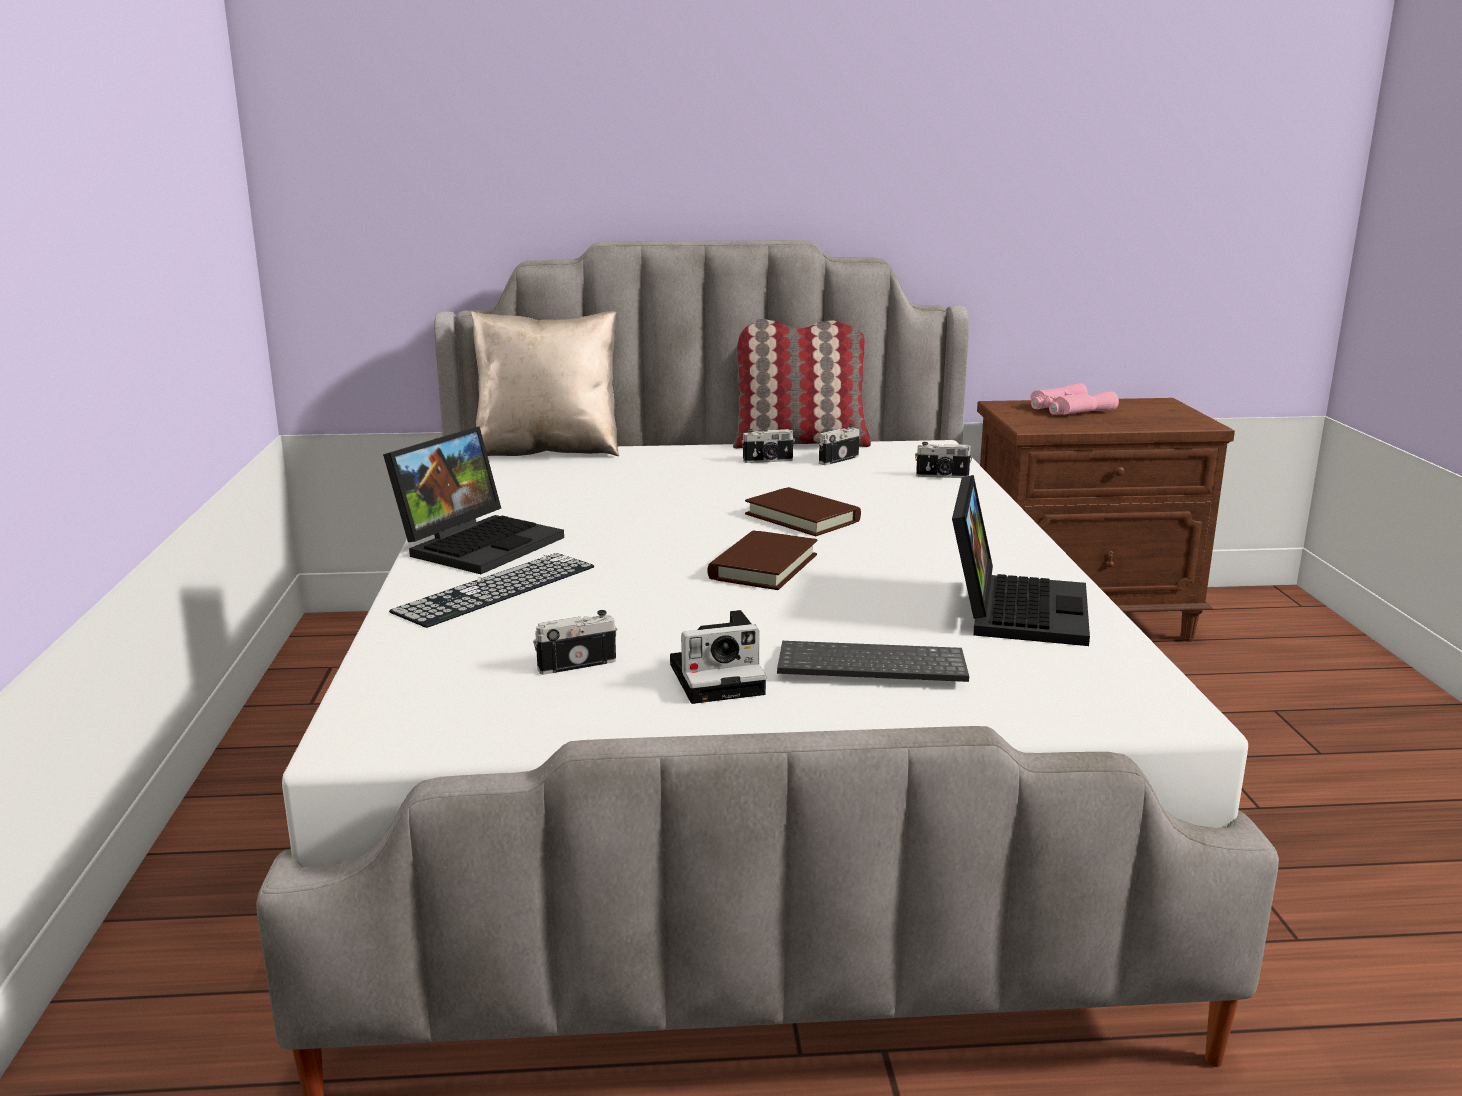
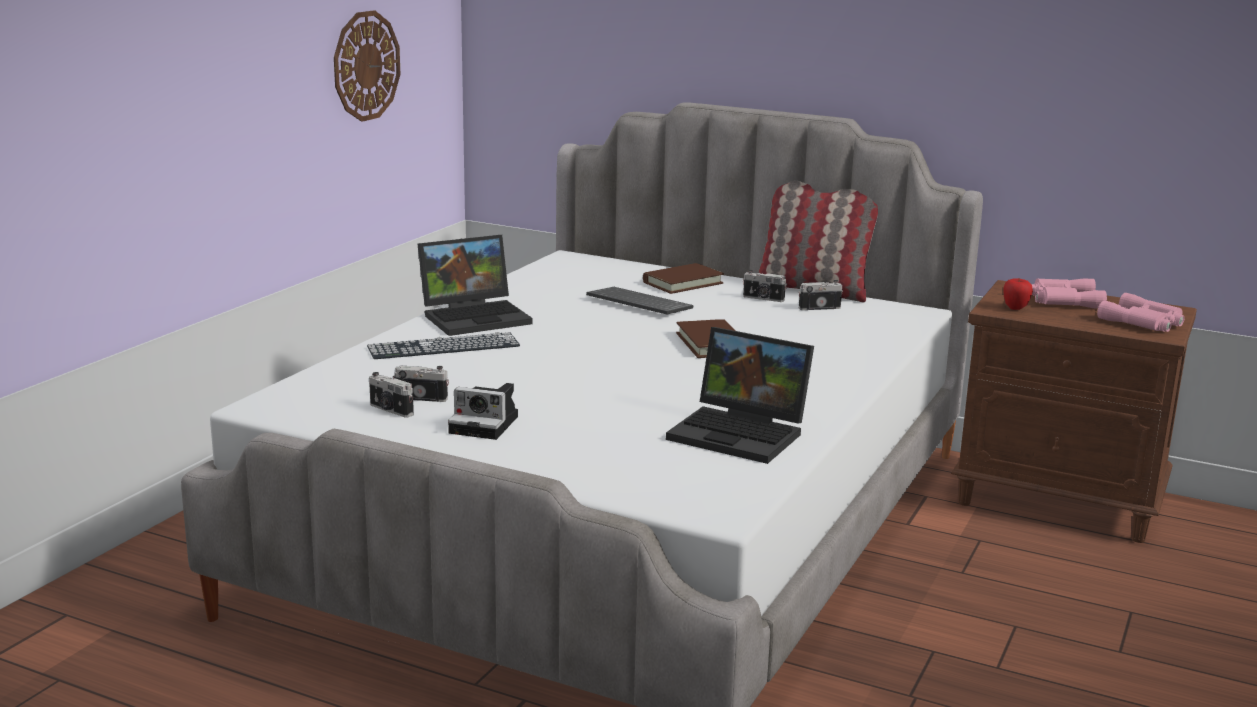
camera: 30 degrees right, 0 degrees up
beige pillow [471,311,619,456] -> none
brown book [707,530,817,590] -> brown book moved to [643,263,724,294]
keyboard [777,641,969,682] -> keyboard moved to [586,287,694,315]
camera [915,442,973,478] -> camera moved to [369,372,414,417]
laptop [952,475,1090,646] -> laptop turned 75 degrees clockwise [666,327,814,464]
none -> wall clock [334,10,400,122]
none -> apple [1003,278,1033,310]
none -> pink binoculars [1097,293,1184,332]

